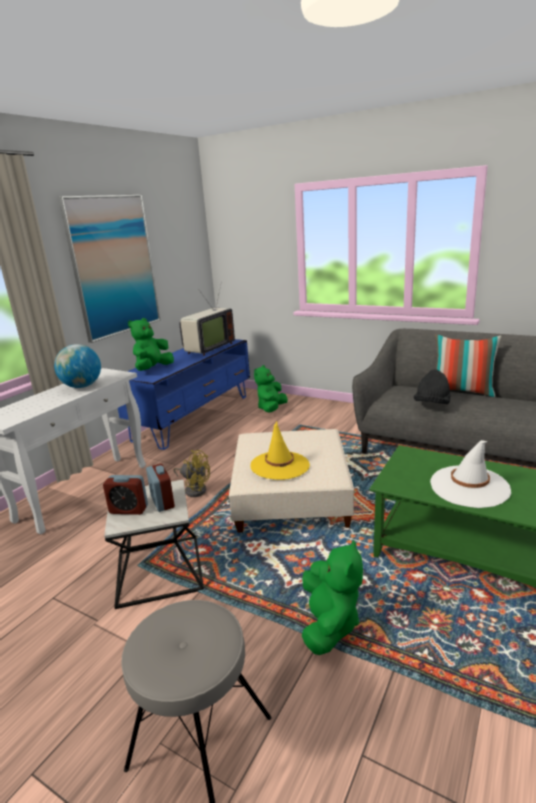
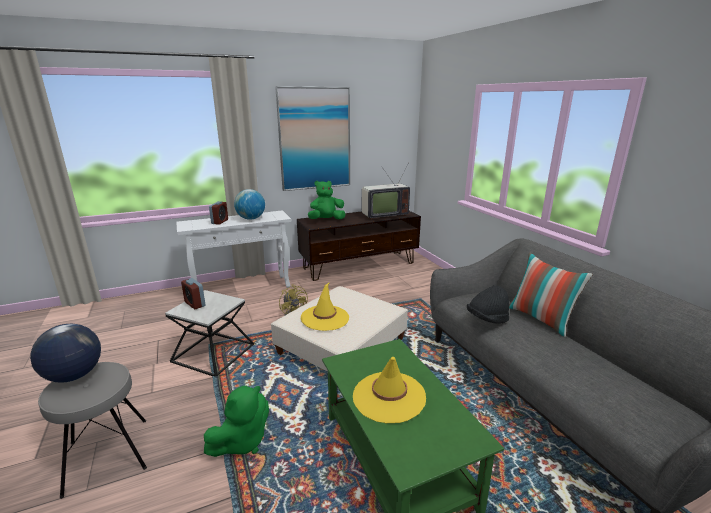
camera: 35 degrees right, 0 degrees up
blue tv stand [118,339,250,450] -> brown tv stand [297,211,421,281]
alarm clock [146,464,175,512] -> alarm clock moved to [209,201,228,225]
green plush toy [254,365,288,412] -> none
white hat [430,440,511,508] -> yellow hat [353,357,426,423]
none -> globe [30,324,101,382]

